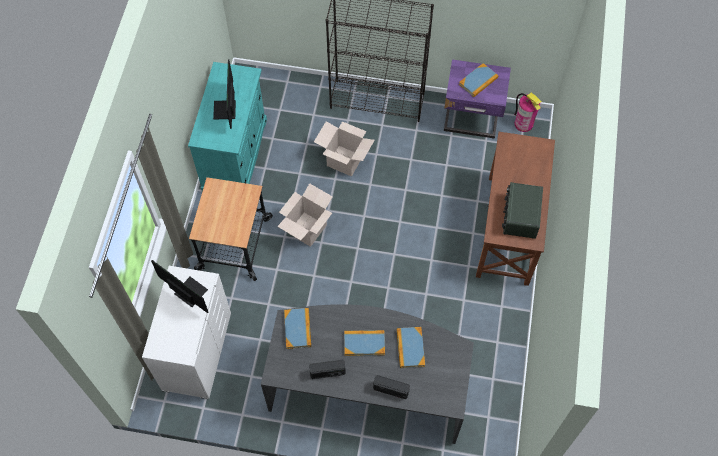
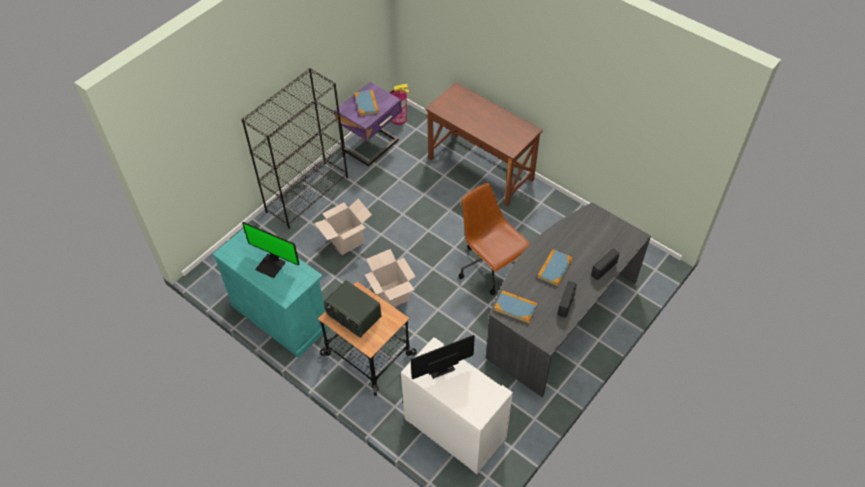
camera: 60 degrees left, 10 degrees down
book [397,327,425,368] -> none
radio [502,182,543,239] -> radio moved to [324,280,381,338]
none -> brown office chair [459,183,531,295]

